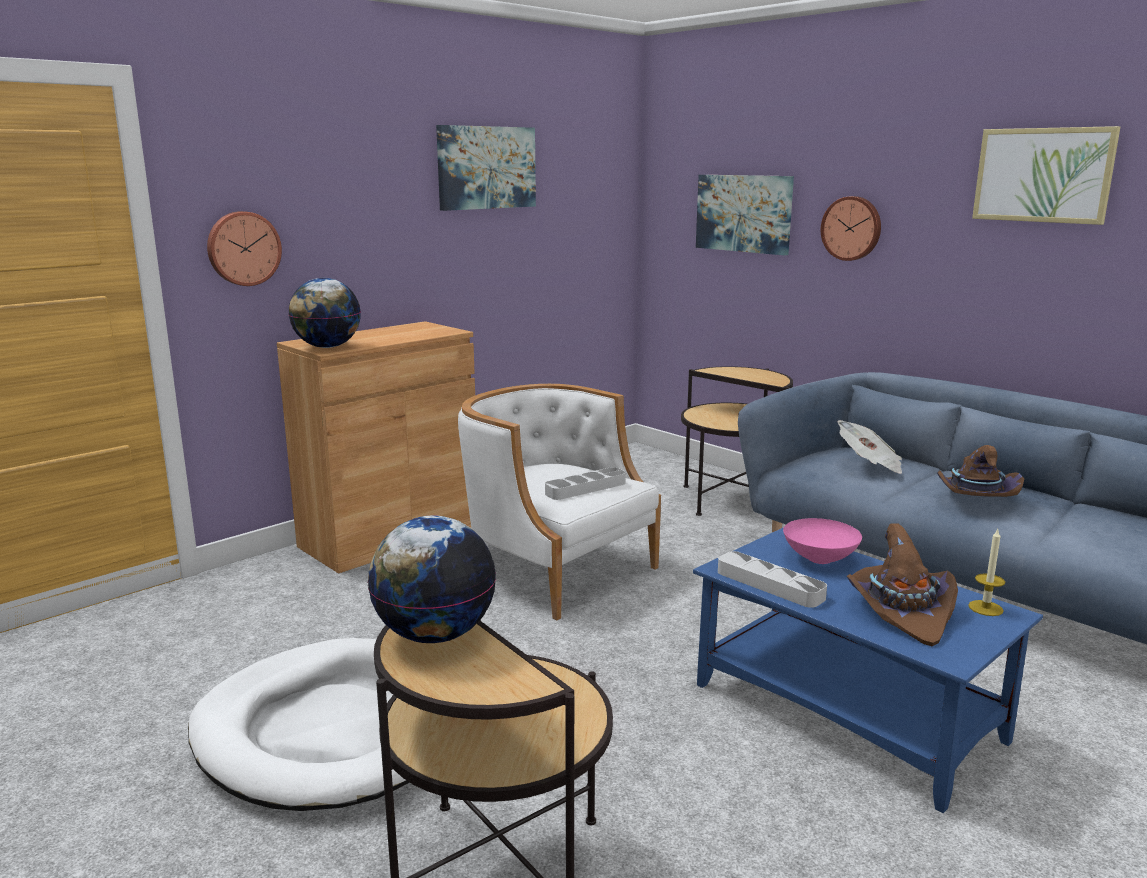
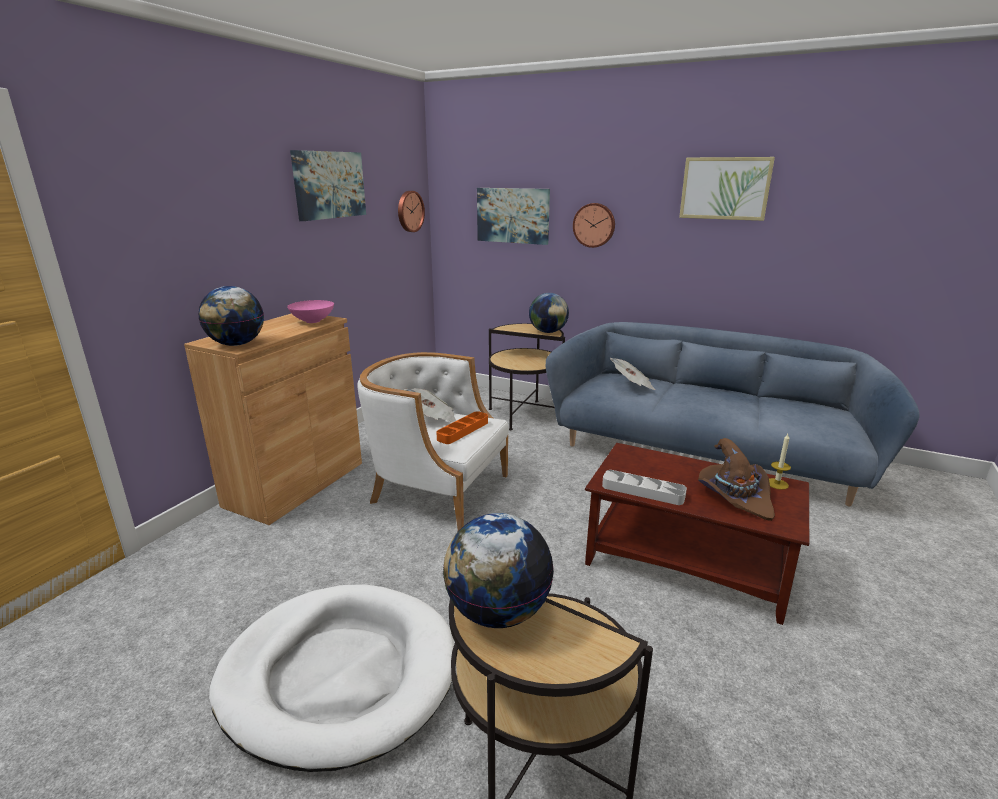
camera: 20 degrees left, 5 degrees up
wall clock [207,211,282,286] -> wall clock moved to [398,191,425,232]
grey tray [545,467,626,500] -> orange tray [436,411,488,444]
blue coffee table [693,528,1043,813] -> brown coffee table [585,443,809,625]
pink bowl [783,518,862,564] -> pink bowl moved to [287,300,334,323]
brown hat [937,445,1024,497] -> none
none -> newspaper [404,388,456,422]
none -> globe [529,293,569,333]

